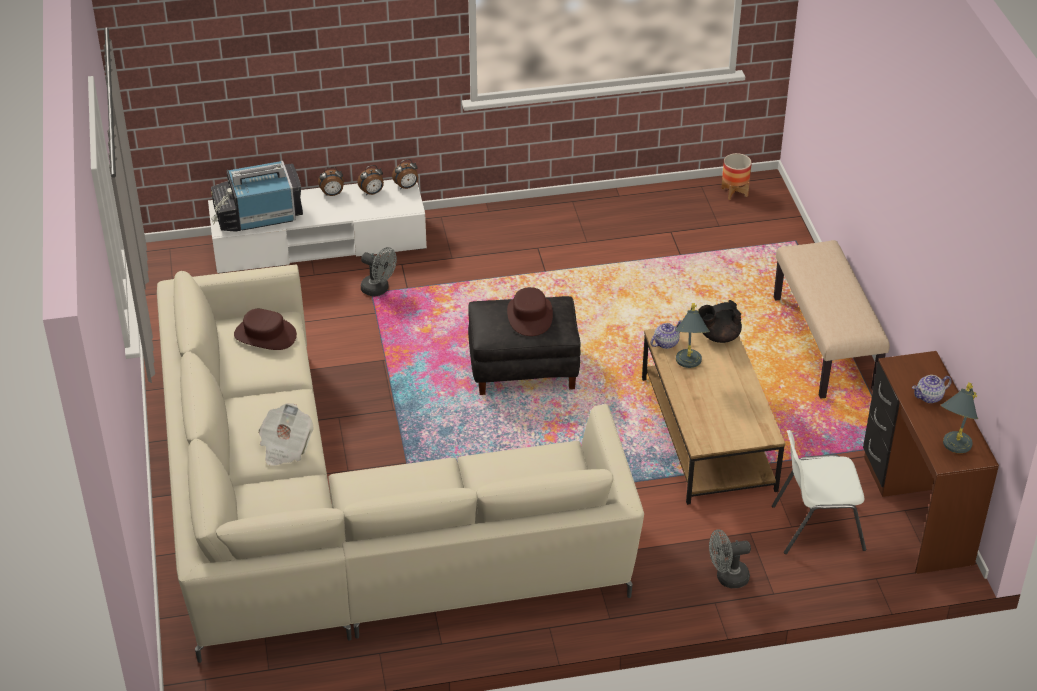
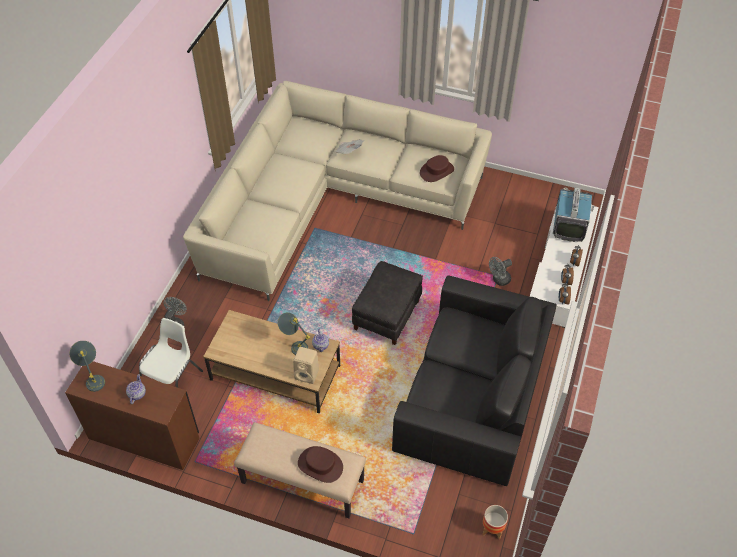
camera: 120 degrees right, 10 degrees up
brown hat [507,287,553,336] -> brown hat moved to [298,446,343,483]
black teapot [698,300,742,343] -> beige speaker [293,347,319,384]
none -> black sofa [392,275,556,486]

